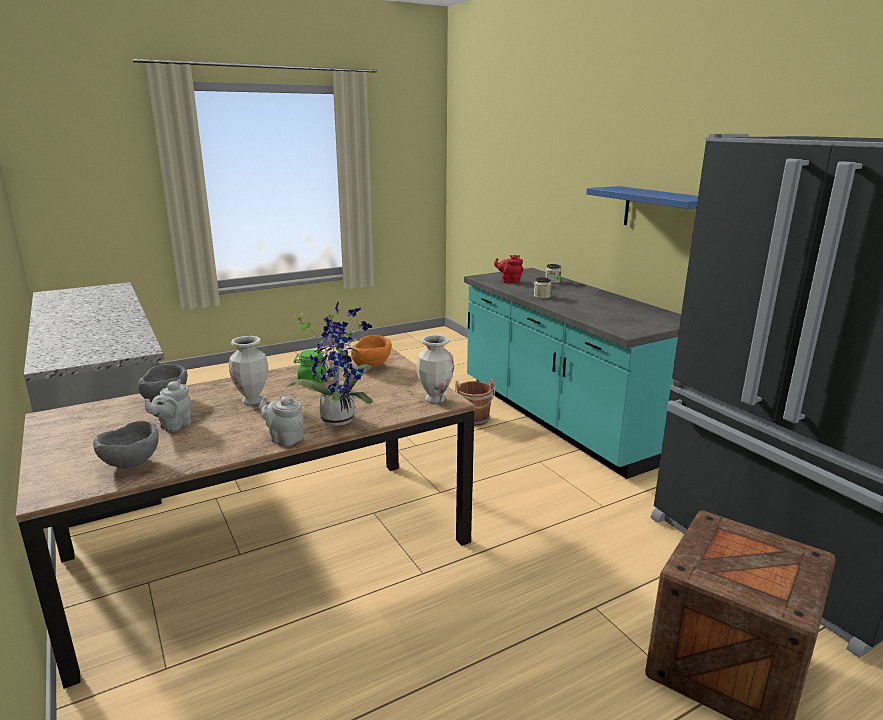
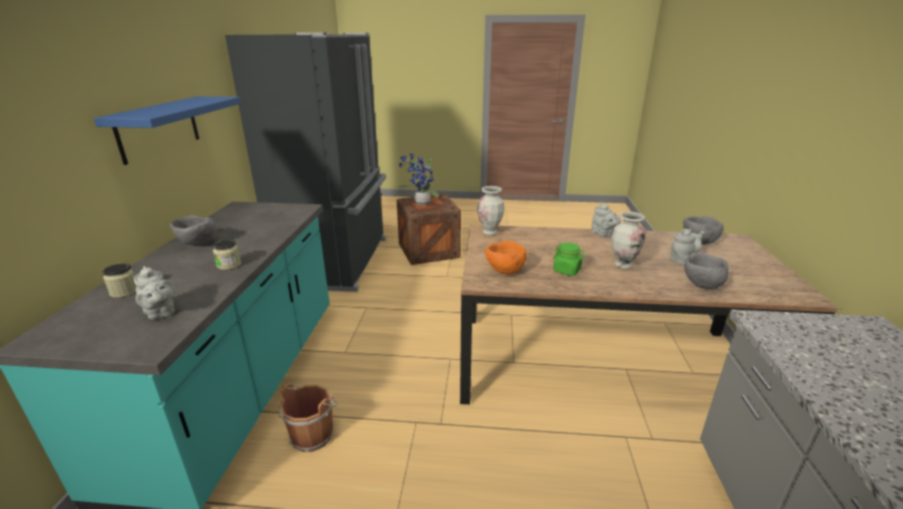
camera: 145 degrees left, 5 degrees up
potted plant [285,302,373,426] -> potted plant moved to [398,153,439,206]
red teapot [494,255,523,283] -> grey teapot [134,266,175,320]
none -> grey bowl [170,215,216,245]

